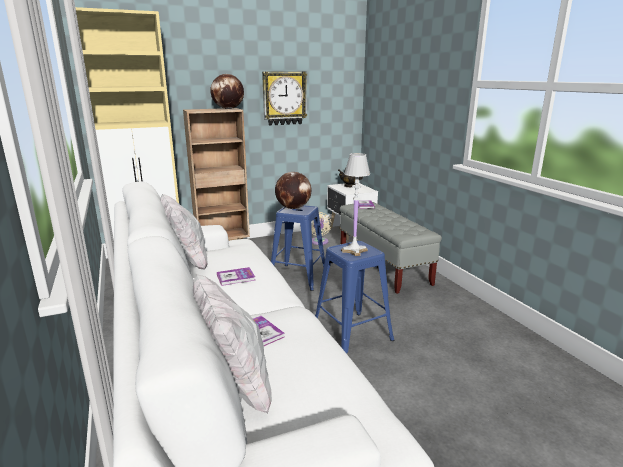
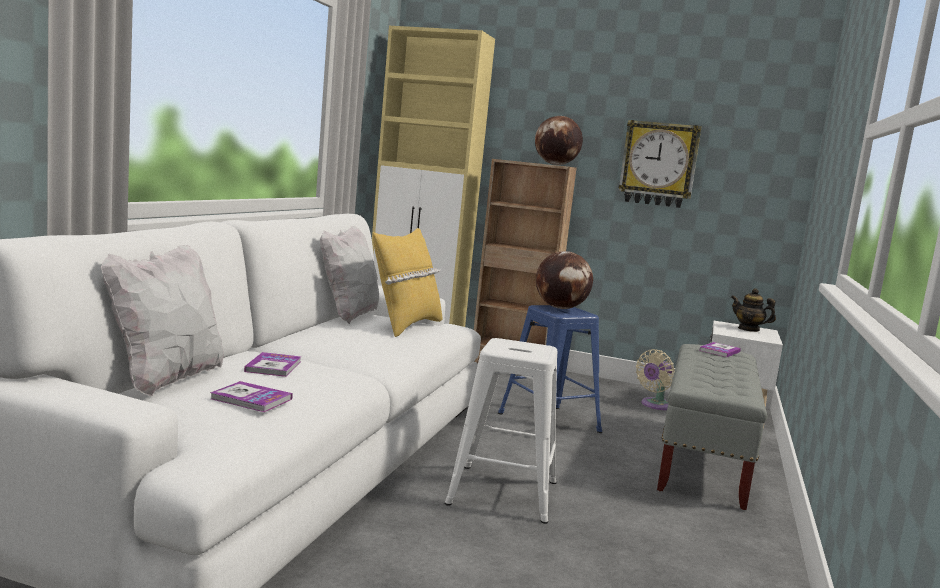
camera: 40 degrees right, 10 degrees down
book [217,267,255,286] -> book moved to [210,381,293,412]
blue stool [315,241,394,354] -> white stool [445,338,557,524]
white table lamp [341,153,370,256] -> none
none -> yellow pillow [373,228,442,337]

